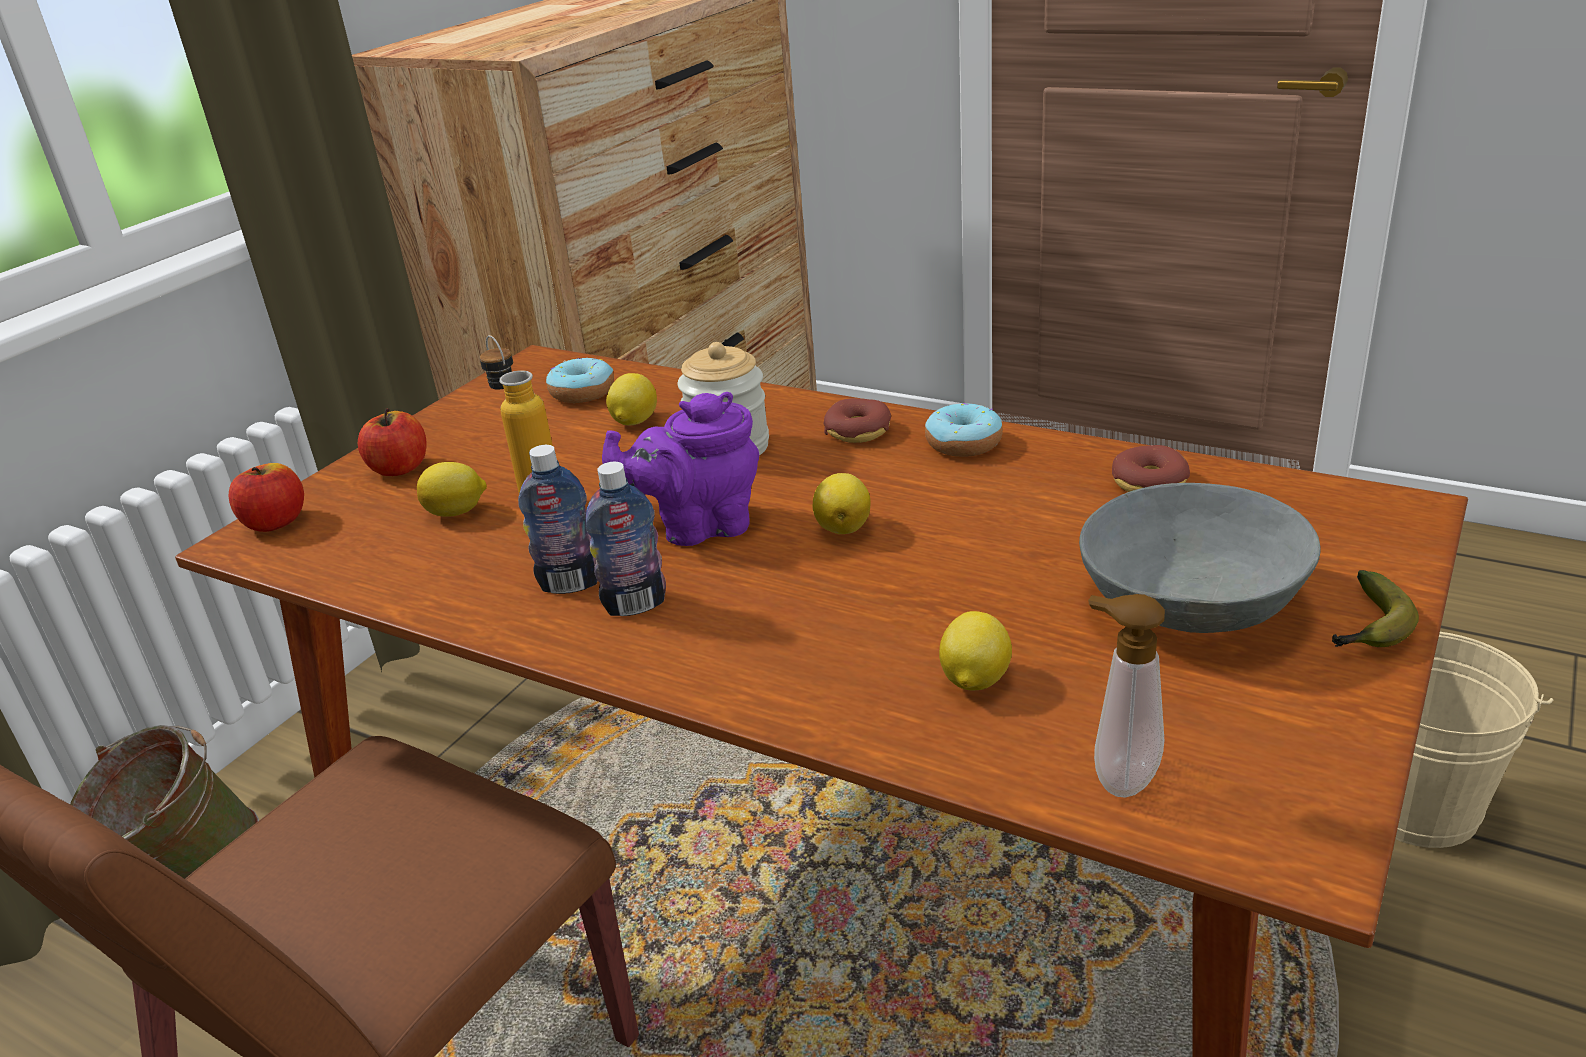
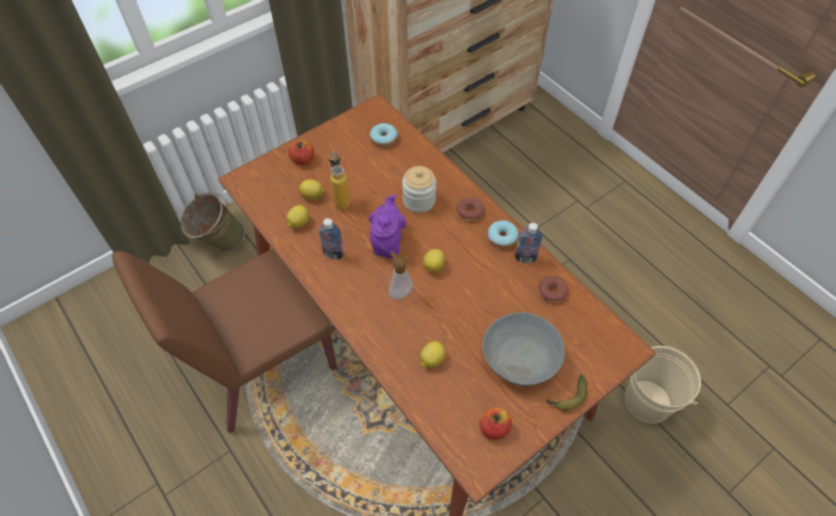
camera: 20 degrees right, 25 degrees up
apple [229,463,304,532] -> apple moved to [479,407,512,440]
bottle [585,462,666,616] -> bottle moved to [515,223,543,263]
purple teapot [602,392,759,546] -> purple teapot turned 90 degrees clockwise [369,194,407,259]
lemon [606,373,657,426] -> lemon moved to [286,205,309,228]
soap dispenser [1088,594,1165,798] -> soap dispenser moved to [389,252,413,299]

